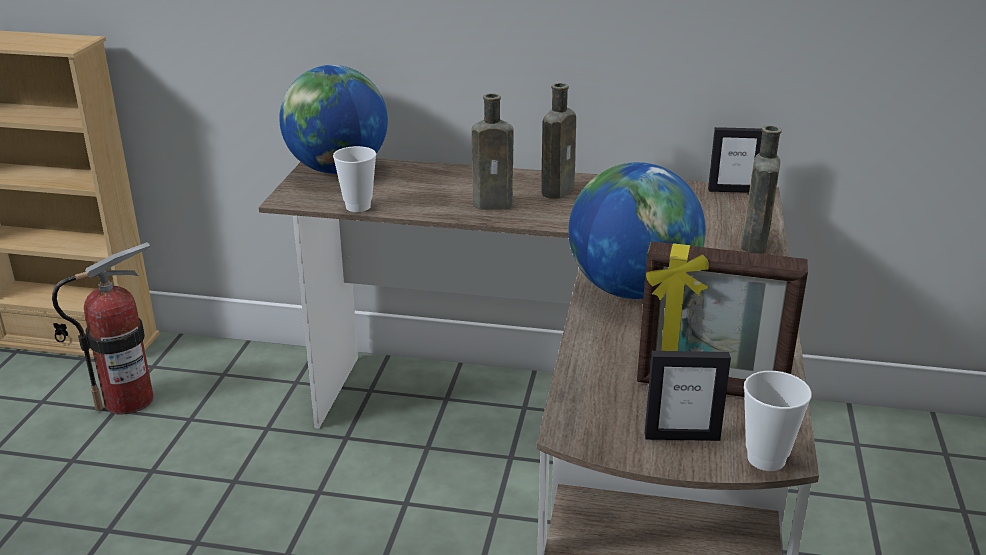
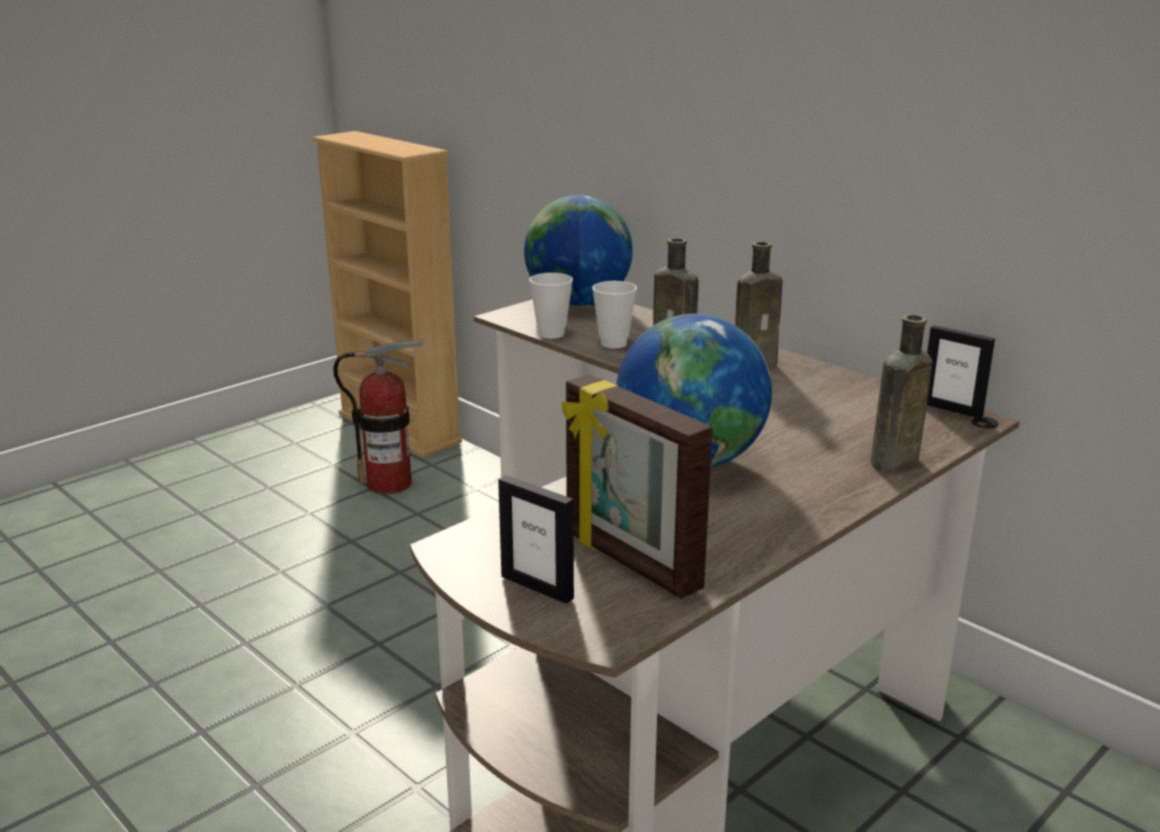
camera: 35 degrees right, 5 degrees down
cup [744,371,812,471] -> cup moved to [592,281,637,349]

